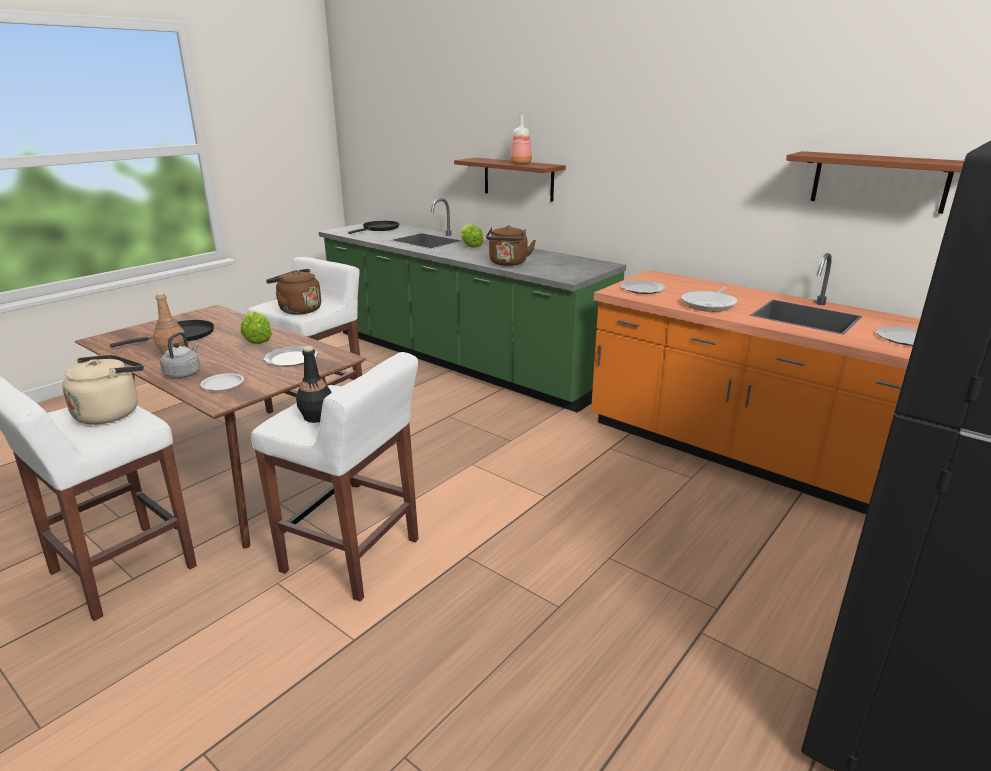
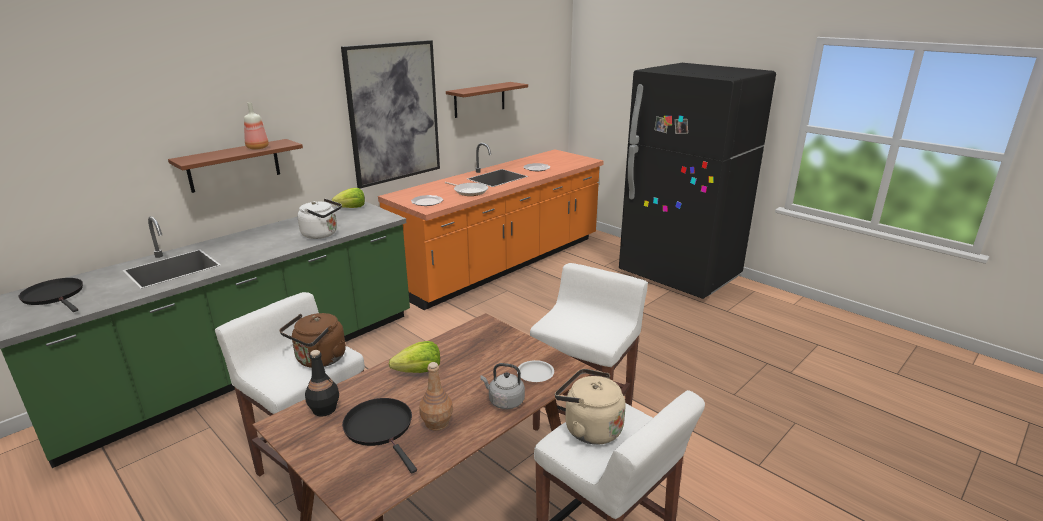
camera: 85 degrees left, 0 degrees up
plate [263,346,318,366] -> none
black bottle [296,346,331,423] -> black bottle moved to [305,350,339,417]
lettuce [460,224,484,248] -> lettuce moved to [332,188,365,208]
brown kettle [486,225,536,266] -> white kettle [297,199,342,239]
none -> picture [341,40,440,188]

